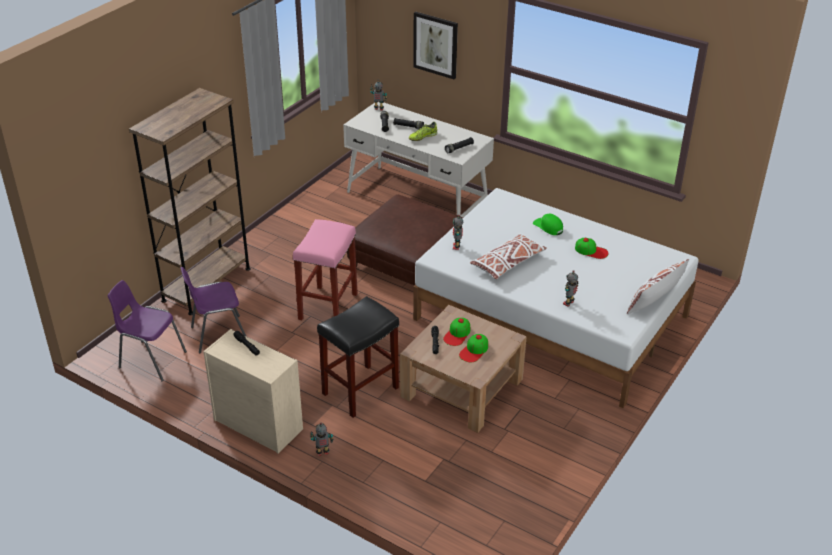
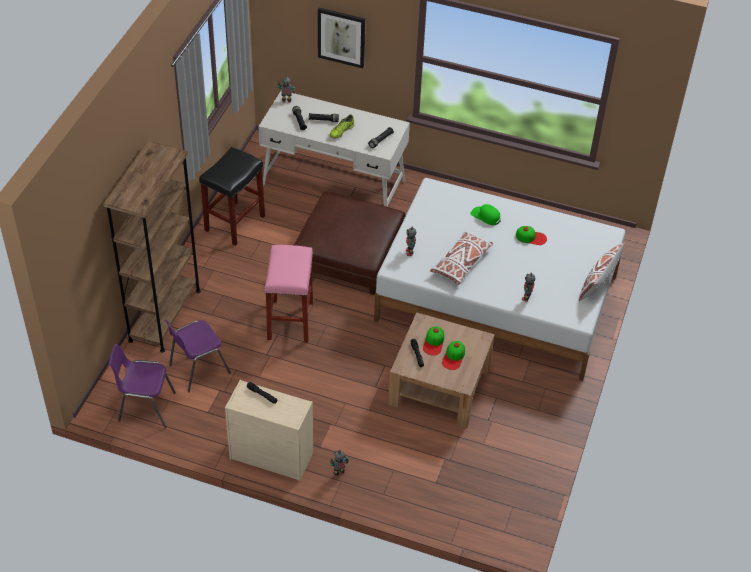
camera: 15 degrees left, 10 degrees up
black stool [317,296,399,418] -> black stool moved to [199,147,265,246]

